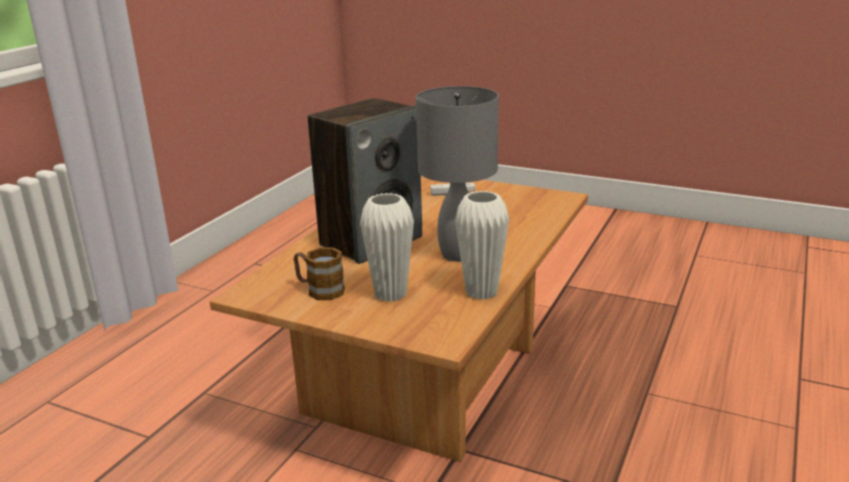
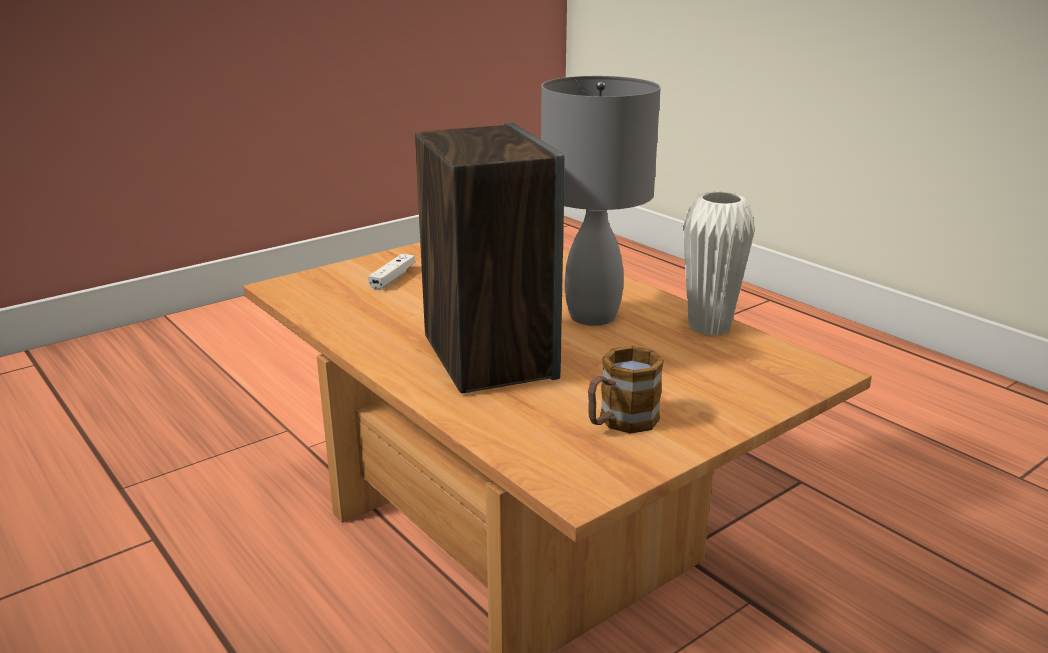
camera: 65 degrees left, 0 degrees up
white vase [360,193,414,302] -> none

